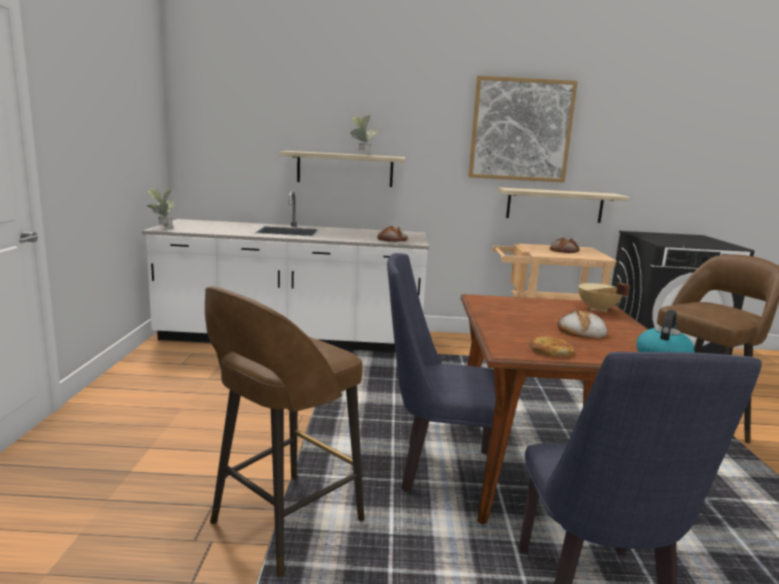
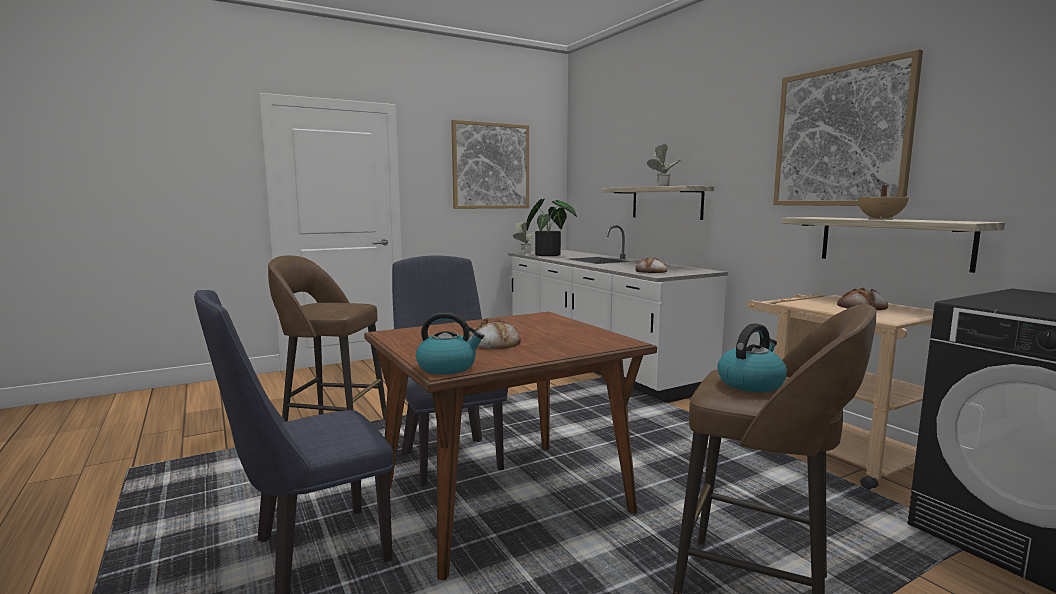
camera: 60 degrees right, 5 degrees down
bread [529,337,575,357] -> none
beige cooking pot [578,282,630,312] -> beige cooking pot moved to [858,185,909,220]
none -> picture [451,120,529,209]
none -> potted plant [527,199,577,256]
none -> kettle [717,323,787,392]

